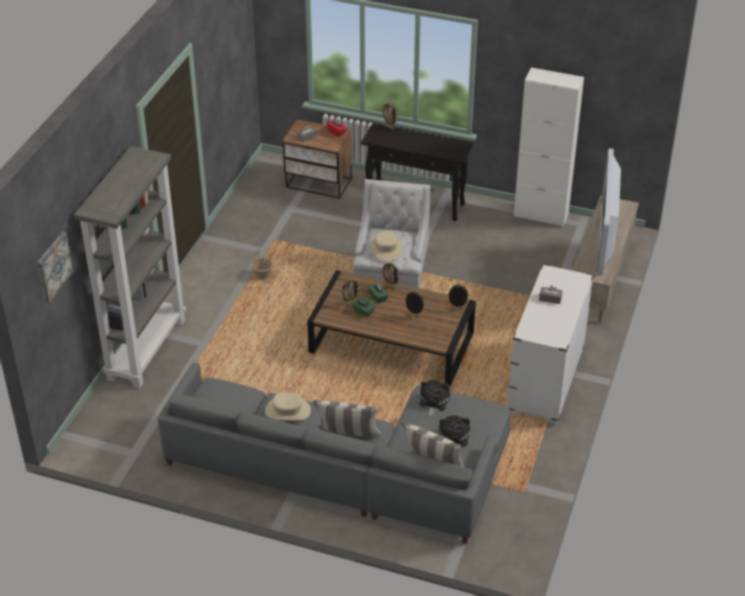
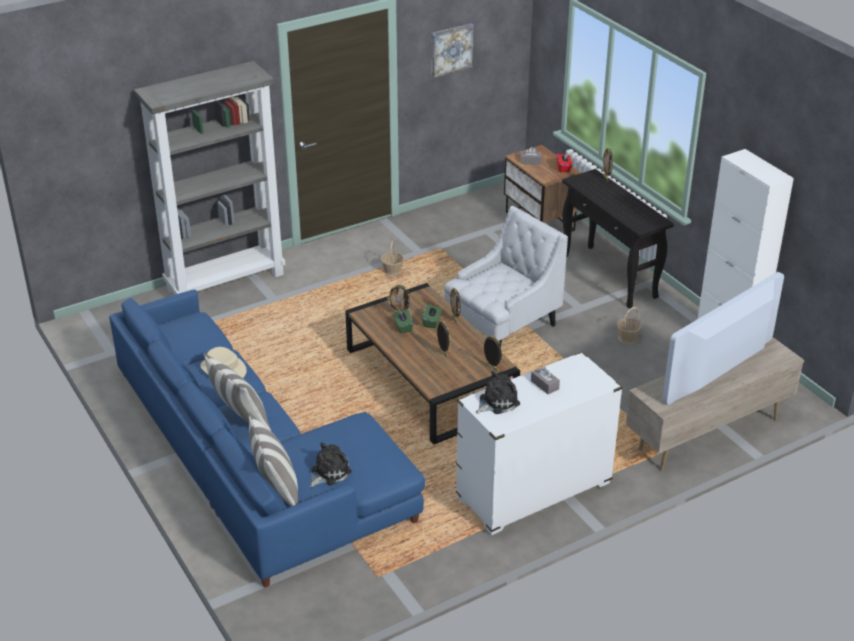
camera: 40 degrees right, 5 degrees down
picture [37,232,74,303] -> picture moved to [432,23,474,77]
grey sofa [157,362,510,544] -> blue sofa [109,290,425,587]
beige hat [371,231,401,262] -> none
plush toy [419,380,450,416] -> plush toy moved to [476,371,520,414]
none -> basket [617,307,642,344]

